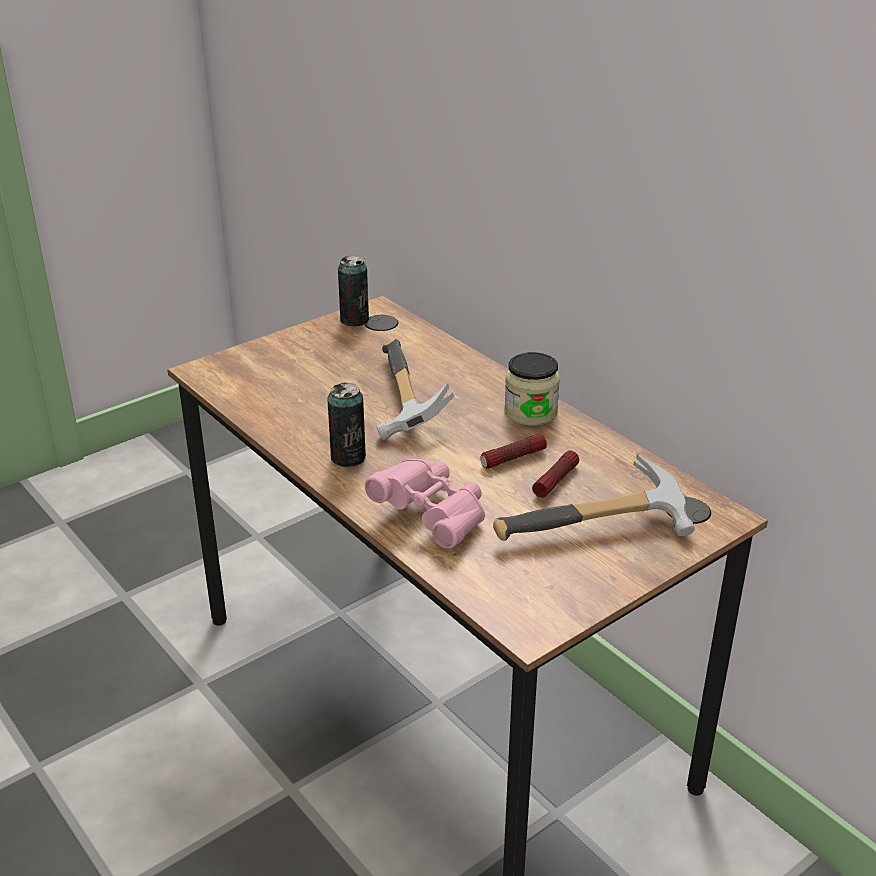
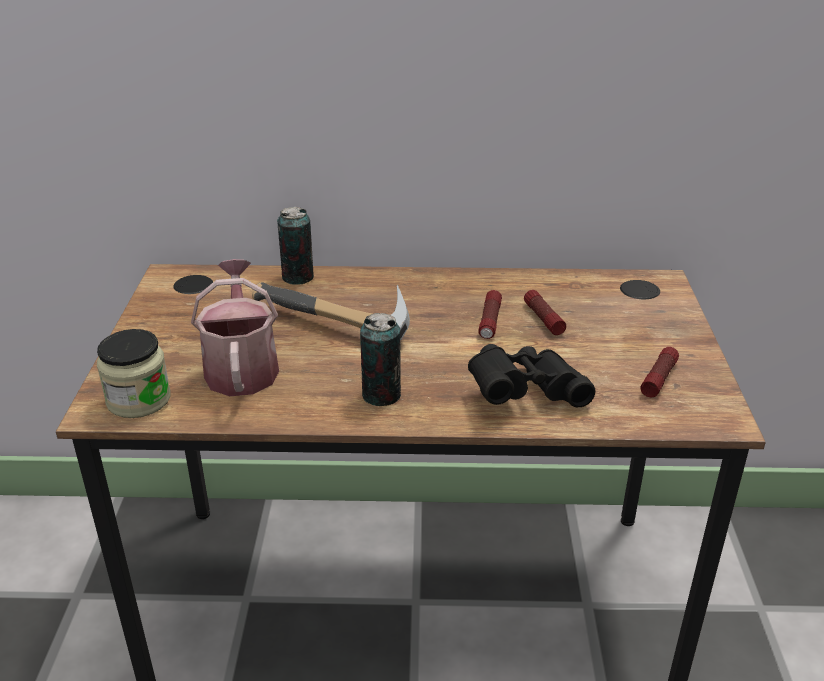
camera: 50 degrees left, 0 degrees up
can [338,255,369,326] -> can moved to [277,207,314,285]
pink binoculars [365,459,485,549] -> black binoculars [468,344,595,407]
hammer [493,454,695,541] -> none
jar [504,352,560,426] -> jar moved to [97,329,171,418]
none -> watering can [191,259,279,396]
none -> flashlight [640,347,679,397]

